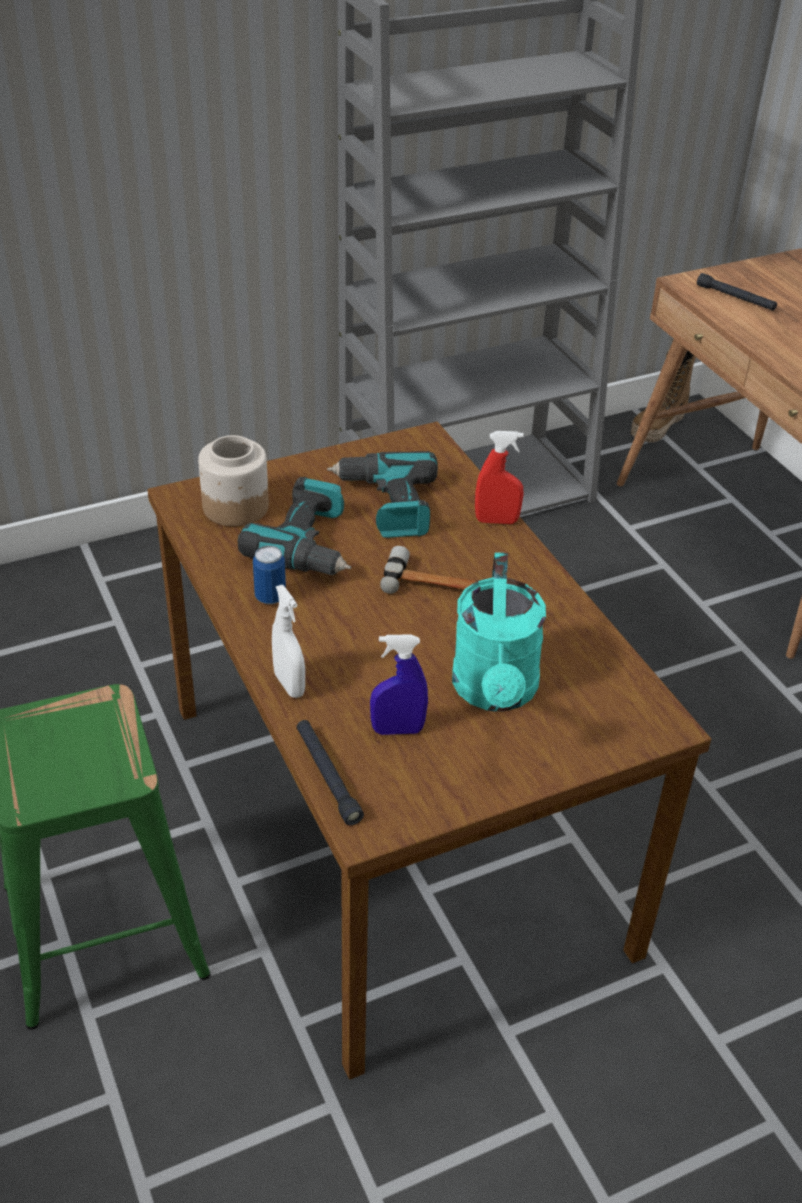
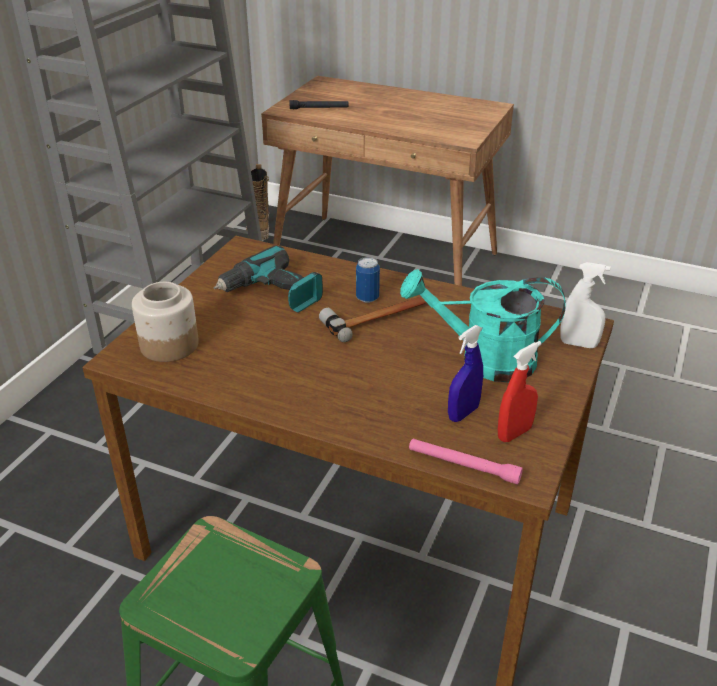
camera: 40 degrees left, 5 degrees down
power drill [238,477,351,575] -> none
can [253,546,286,604] -> can moved to [356,257,380,303]
white spray bottle [272,585,305,698] -> white spray bottle moved to [560,262,611,348]
black flashlight [297,720,364,825] -> pink flashlight [409,439,523,484]
turquoise watering can [452,552,546,712] -> turquoise watering can turned 135 degrees clockwise [400,269,566,382]
red spray bottle [475,431,524,524] -> red spray bottle moved to [498,341,542,442]

